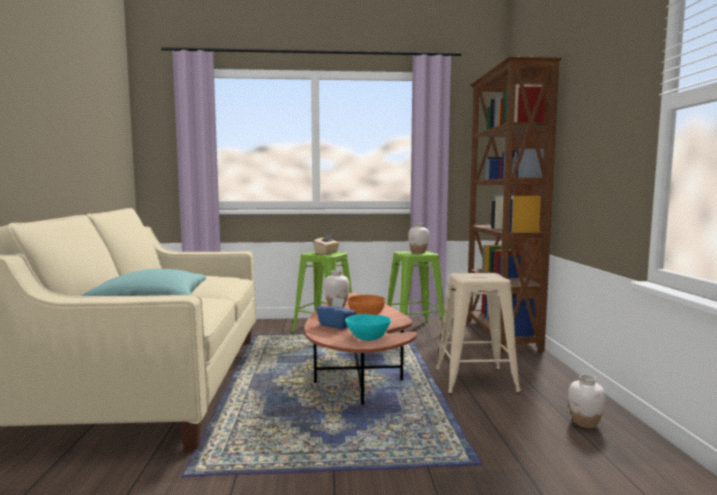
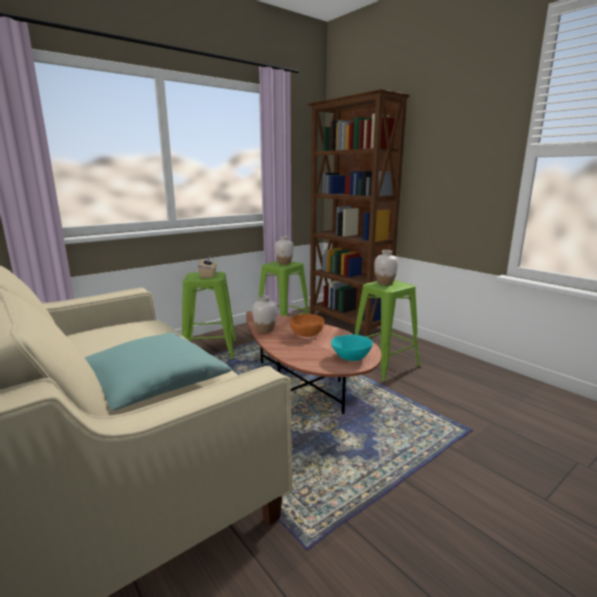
camera: 35 degrees left, 10 degrees up
blue tissue box [316,297,356,329] -> none
beige stool [436,273,521,394] -> green stool [355,280,421,382]
white vase [568,374,606,428] -> white vase moved to [374,250,398,285]

